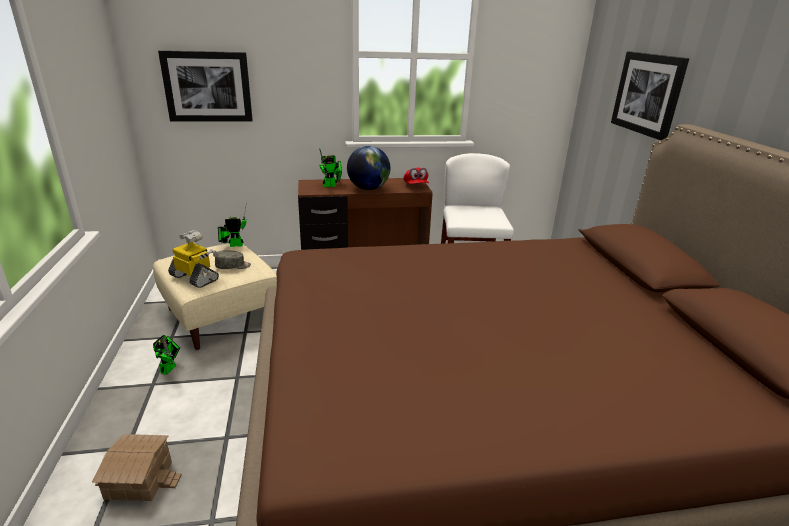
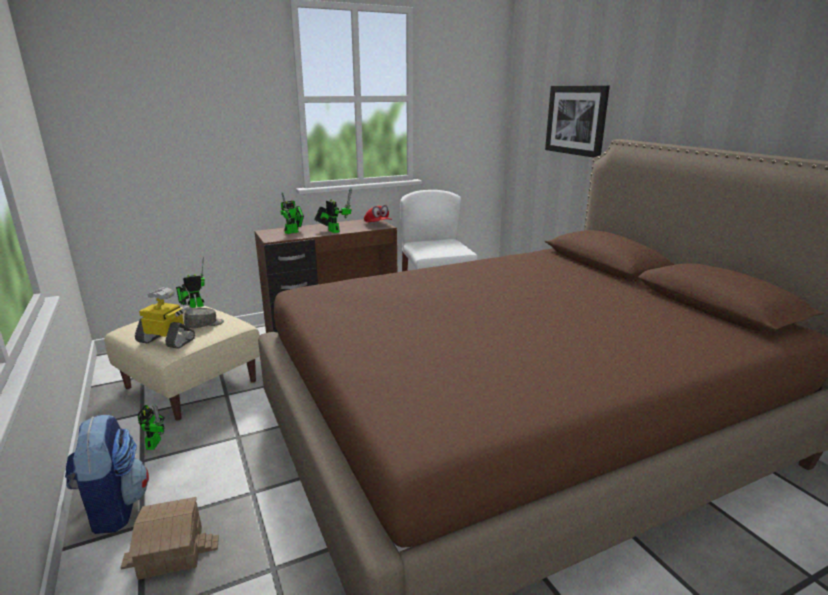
camera: 15 degrees left, 5 degrees down
picture [158,50,253,122] -> none
globe [347,146,390,190] -> toy robot [314,188,352,233]
none -> backpack [65,415,149,534]

